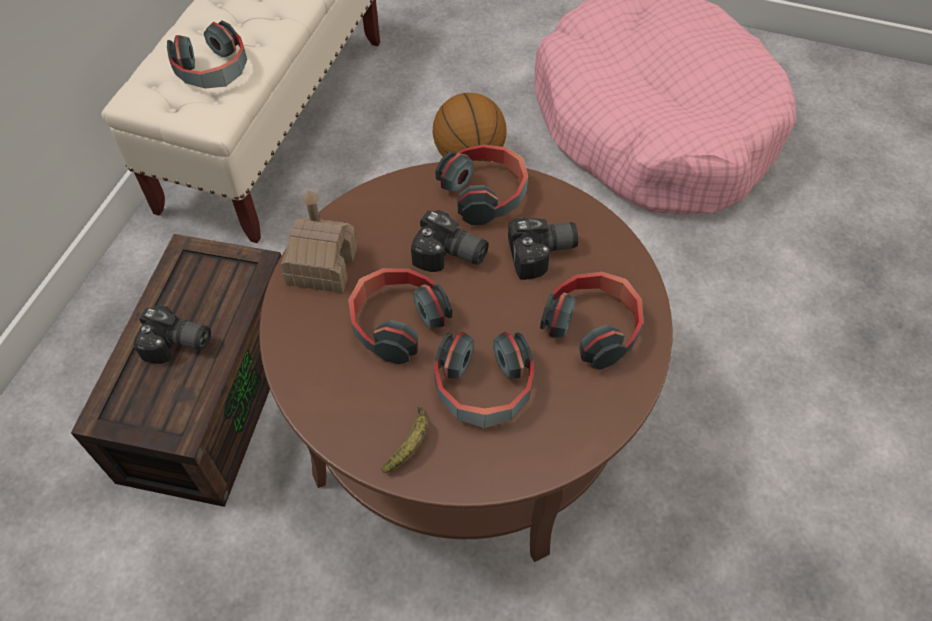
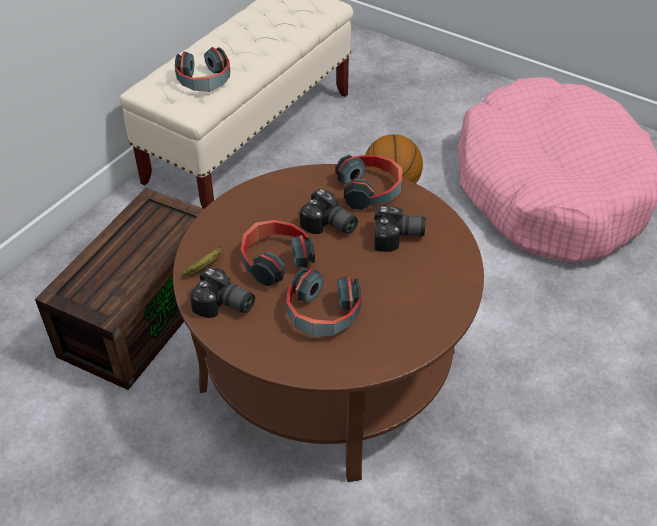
camera: 15 degrees right, 10 degrees down
camera [134,304,211,364] -> camera moved to [190,268,255,318]
toy house [281,191,357,294] -> none
banana [382,407,428,473] -> banana moved to [182,245,223,276]
headphones [540,272,643,370] -> none

